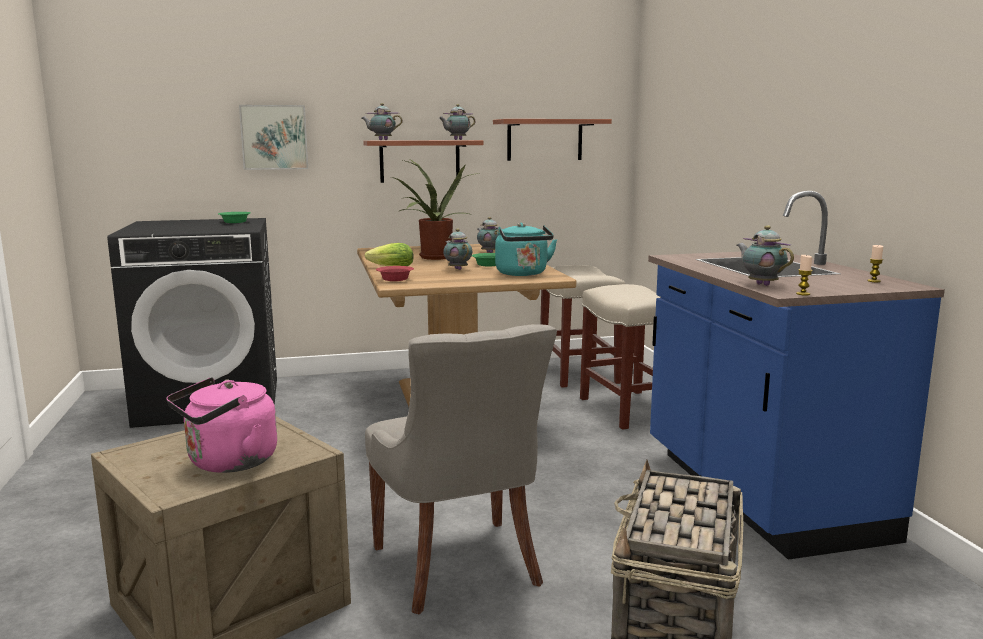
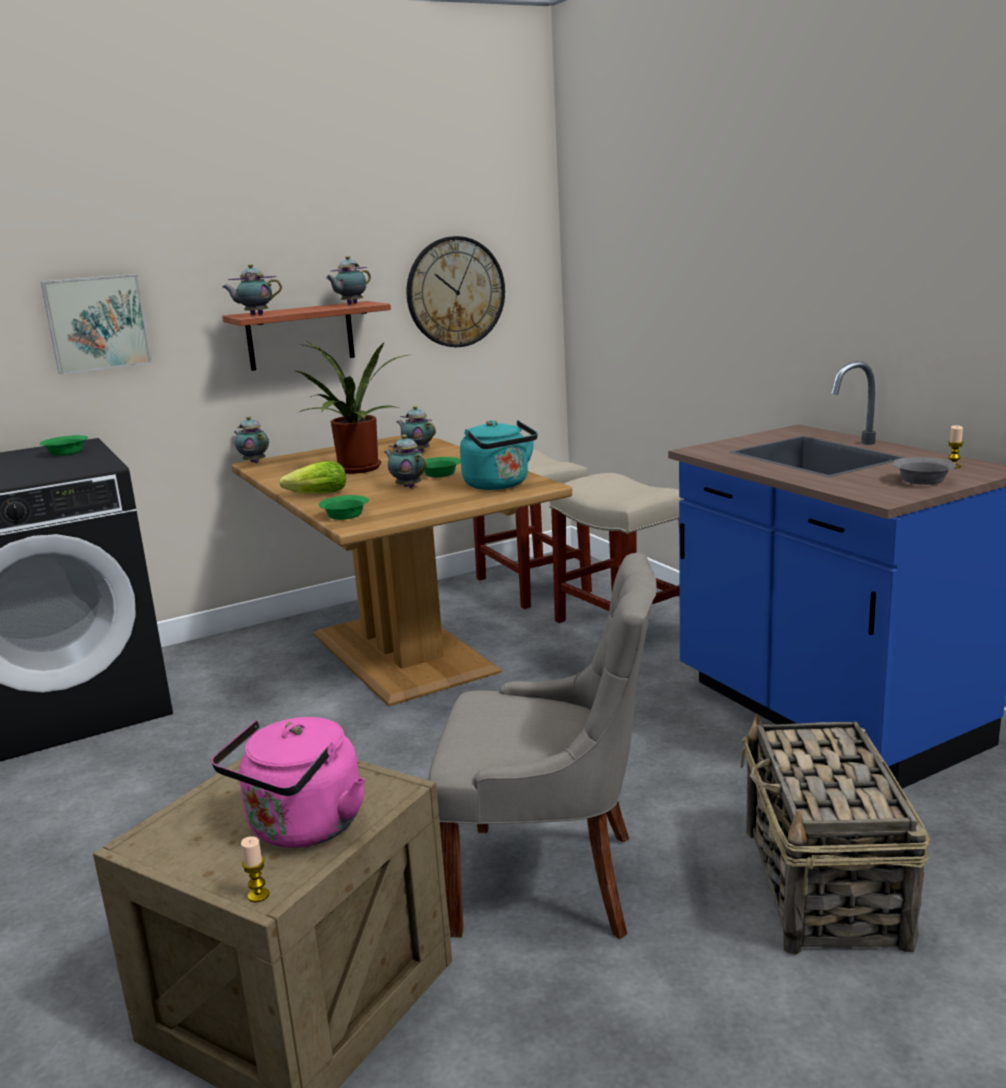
camera: 15 degrees left, 5 degrees up
grey chair [365,324,557,614] -> grey chair turned 45 degrees counterclockwise [428,553,657,939]
red bowl [376,266,414,281] -> green bowl [319,495,369,520]
shelf [493,119,612,161] -> wall clock [406,236,505,347]
teapot [737,225,794,286] -> teapot moved to [234,416,269,463]
candle [796,255,813,295] -> candle moved to [241,836,269,903]
none -> grey bowl [892,457,956,485]

